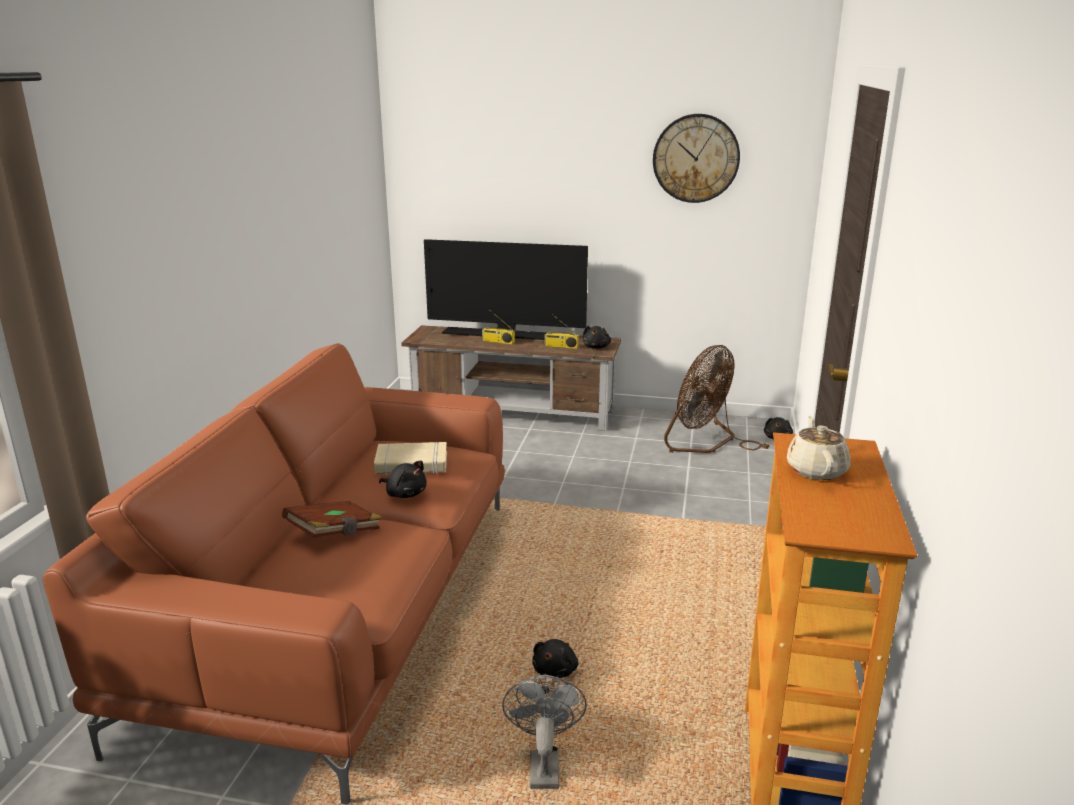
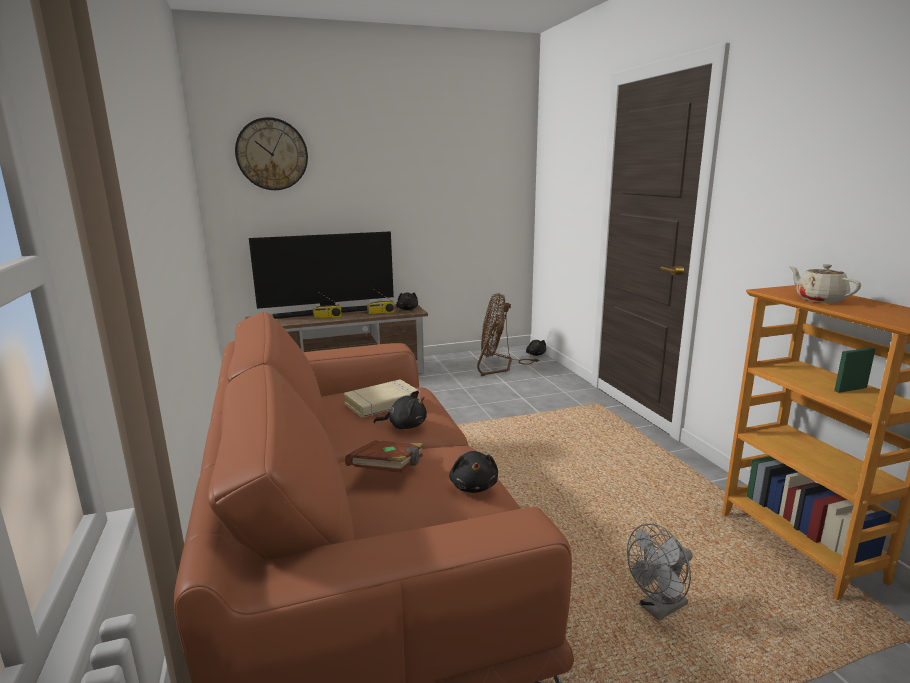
camera: 30 degrees left, 5 degrees down
grey fan [502,675,587,789] -> grey fan turned 90 degrees counterclockwise [627,523,693,620]
black plush toy [532,639,578,678] -> black plush toy moved to [449,451,498,493]
wall clock [653,114,740,203] -> wall clock moved to [235,117,308,190]

